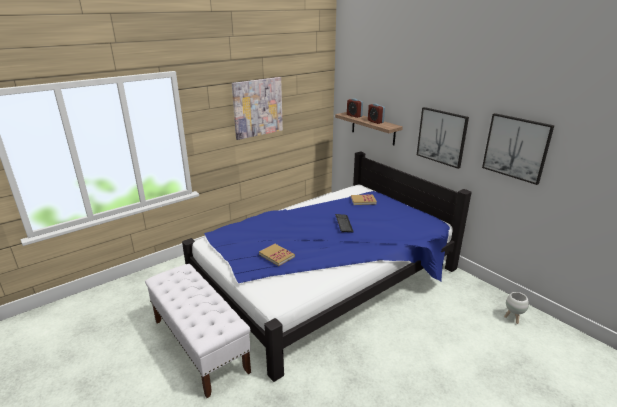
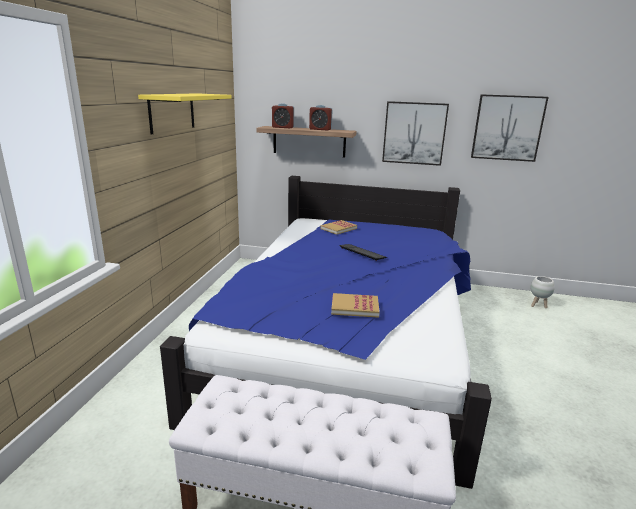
camera: 40 degrees left, 5 degrees down
picture [232,77,283,140] -> yellow shelf [138,93,231,135]

